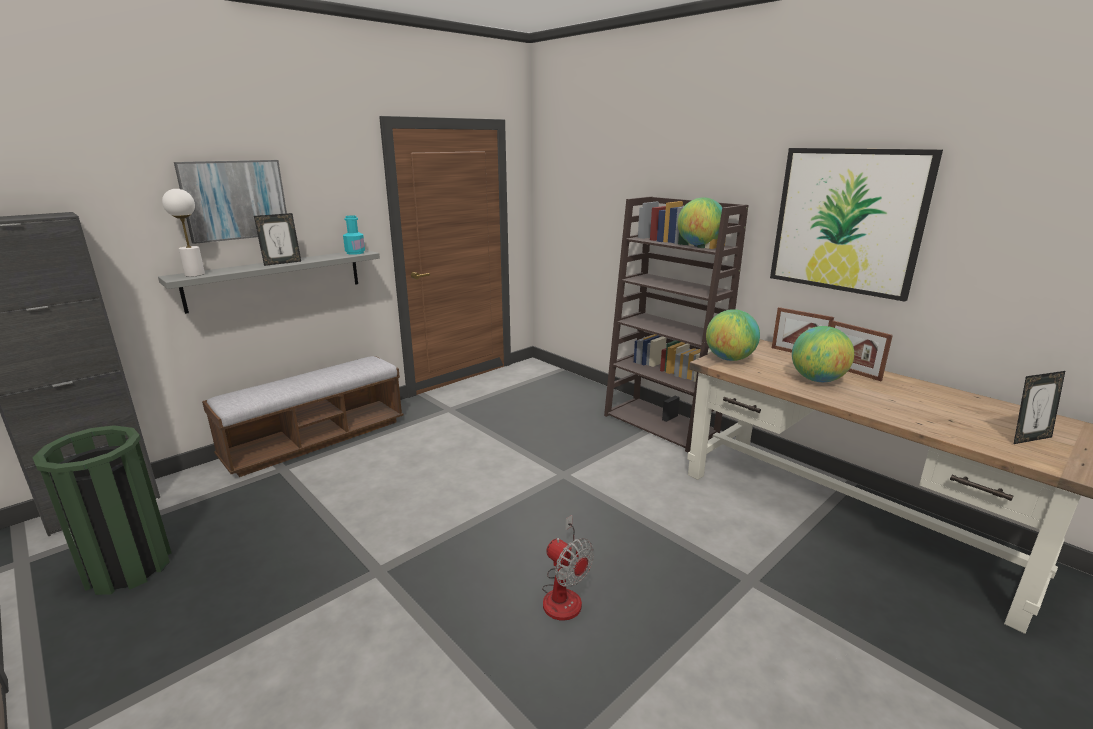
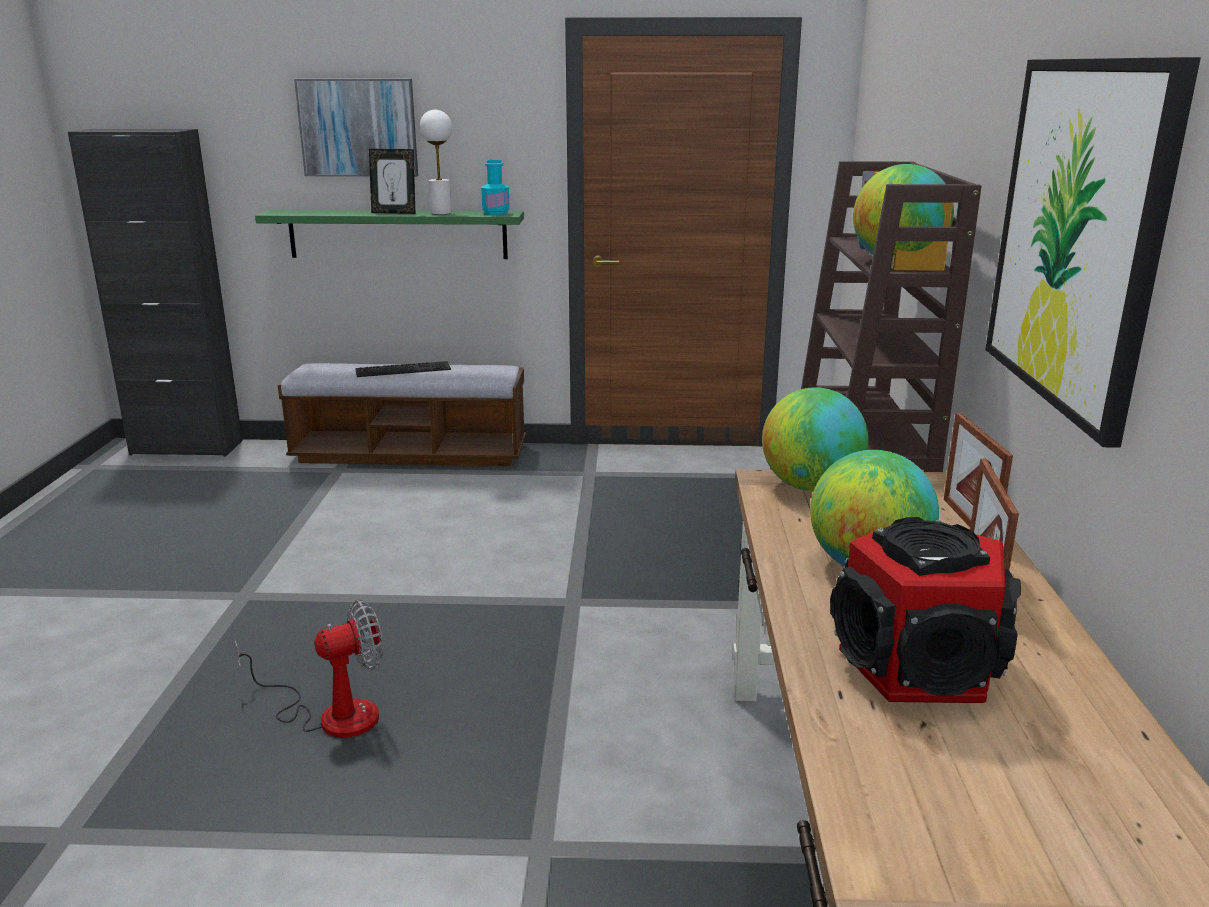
camera: 45 degrees right, 0 degrees up
green trash can [32,426,171,595] -> none
grey shelf [158,249,380,314] -> green shelf [255,210,524,259]
white table lamp [162,189,205,277] -> white table lamp moved to [420,110,452,214]
fan [542,515,594,621] -> fan turned 120 degrees counterclockwise [235,600,384,738]
picture frame [1014,371,1065,444] -> none
none -> keyboard [355,361,451,377]
none -> speaker [830,517,1021,703]

